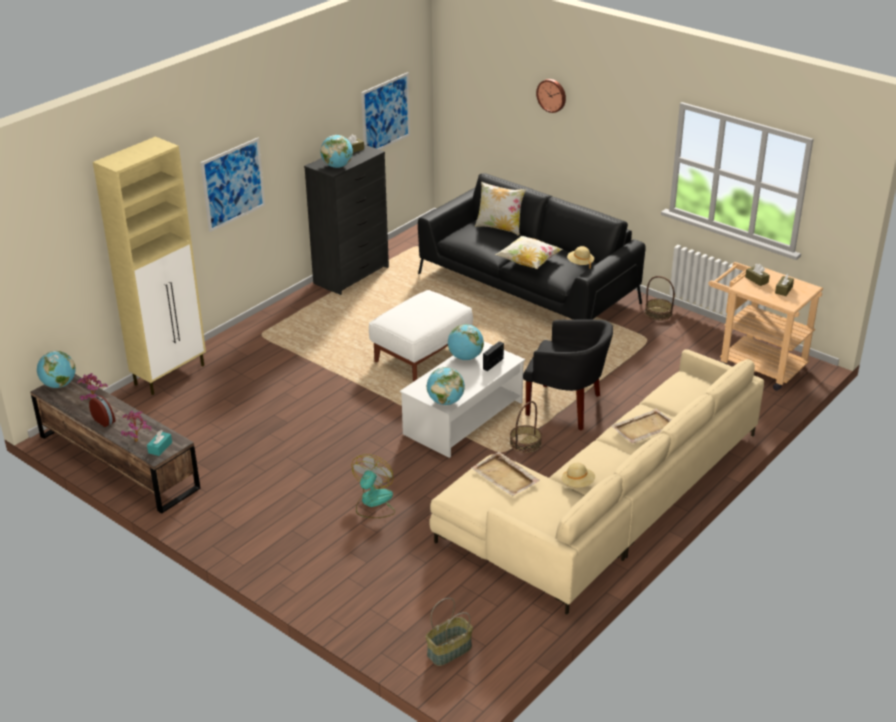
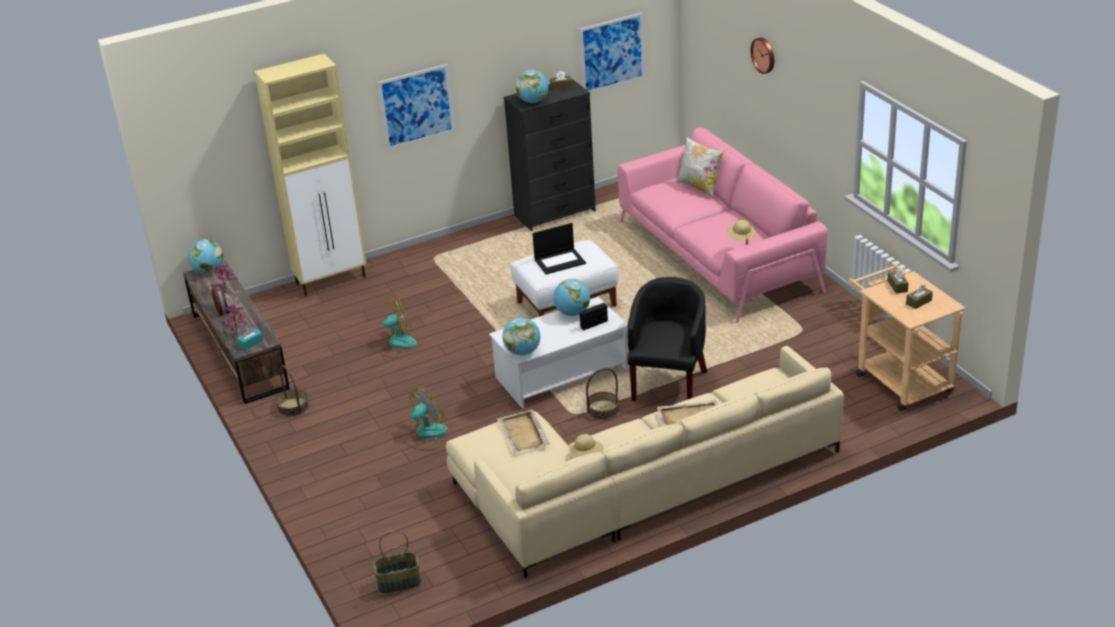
camera: 25 degrees right, 0 degrees up
black sofa [418,173,646,320] -> pink sofa [618,127,828,323]
pillow [495,236,563,269] -> none
black armchair [523,319,613,431] -> black armchair turned 120 degrees counterclockwise [627,277,707,401]
basket [645,276,675,321] -> basket moved to [276,365,309,417]
none -> fan [375,299,417,358]
none -> laptop [532,223,586,274]

